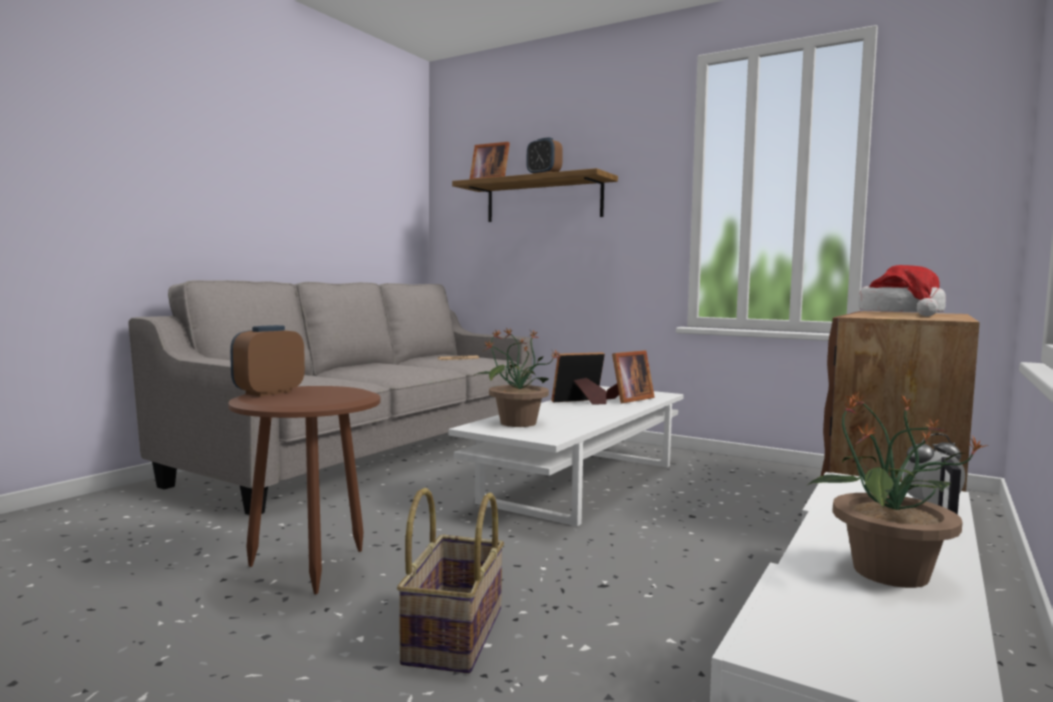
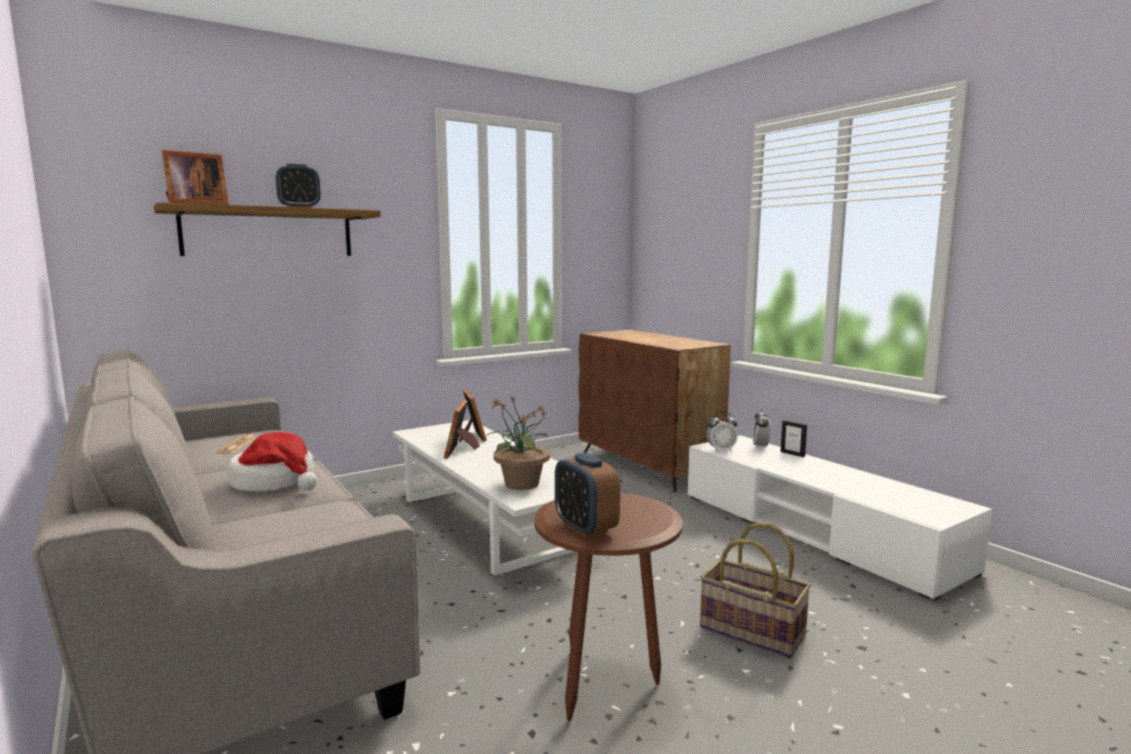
camera: 65 degrees left, 5 degrees up
potted plant [808,391,988,588] -> none
hat [858,265,946,316] -> hat moved to [228,432,317,491]
none -> alarm clock [706,412,738,452]

